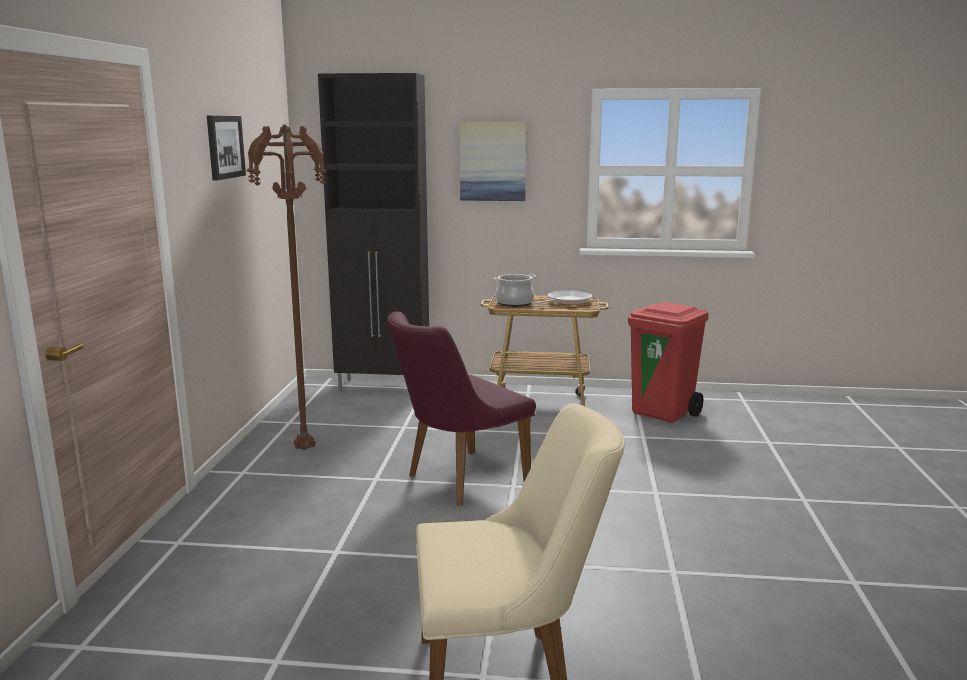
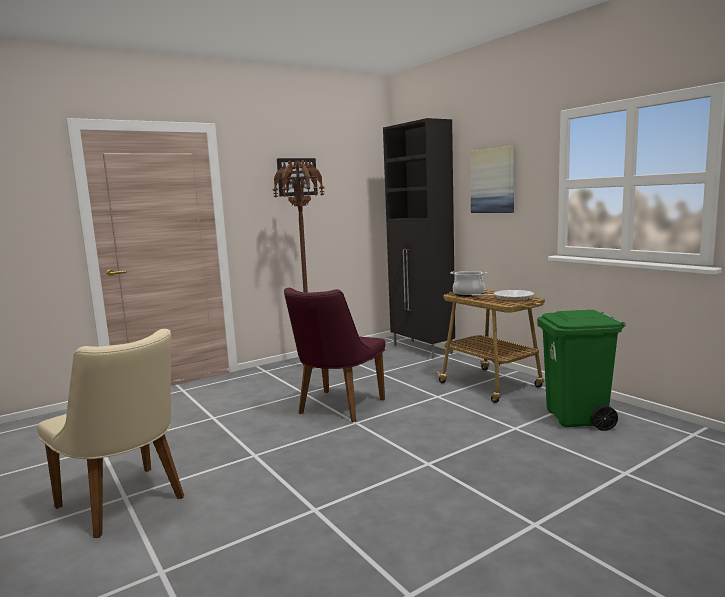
camera: 50 degrees right, 5 degrees down
purple chair [388,311,536,506] -> purple chair turned 75 degrees counterclockwise [284,288,386,422]
red trash can [628,302,708,423] -> green trash can [537,310,626,431]

